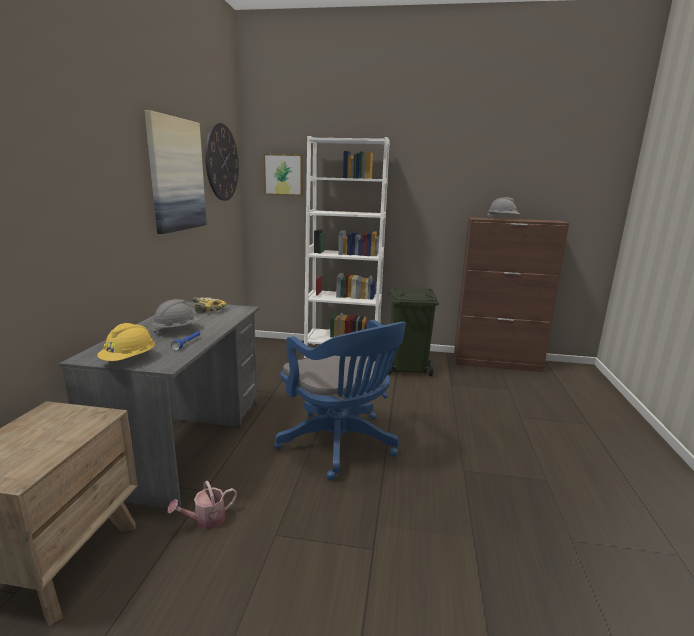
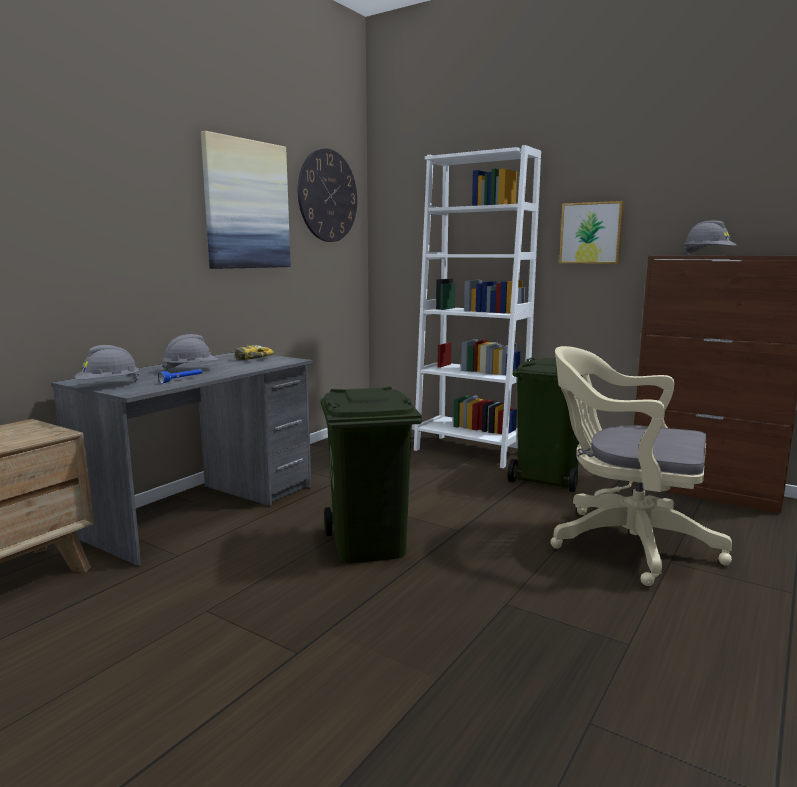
camera: 25 degrees right, 5 degrees down
yellow hard hat [97,323,155,361] -> grey hard hat [74,345,140,382]
watering can [168,481,237,529] -> none
picture [264,154,303,196] -> picture moved to [559,201,624,264]
blue office chair [274,320,406,480] -> green trash can [321,387,422,563]
none -> beige office chair [551,346,732,586]

